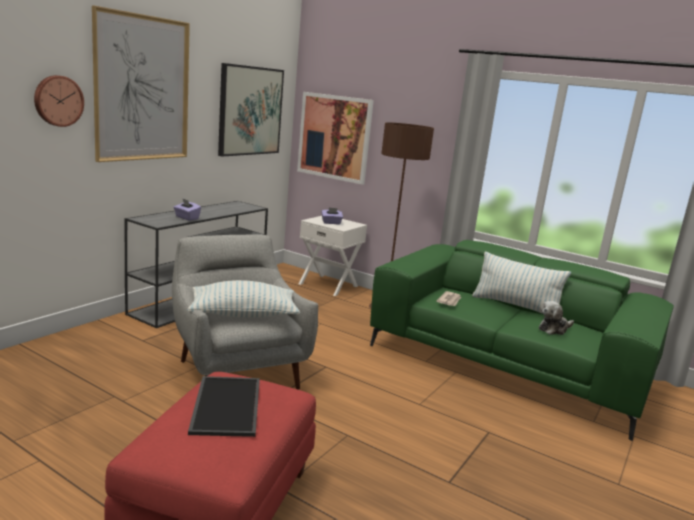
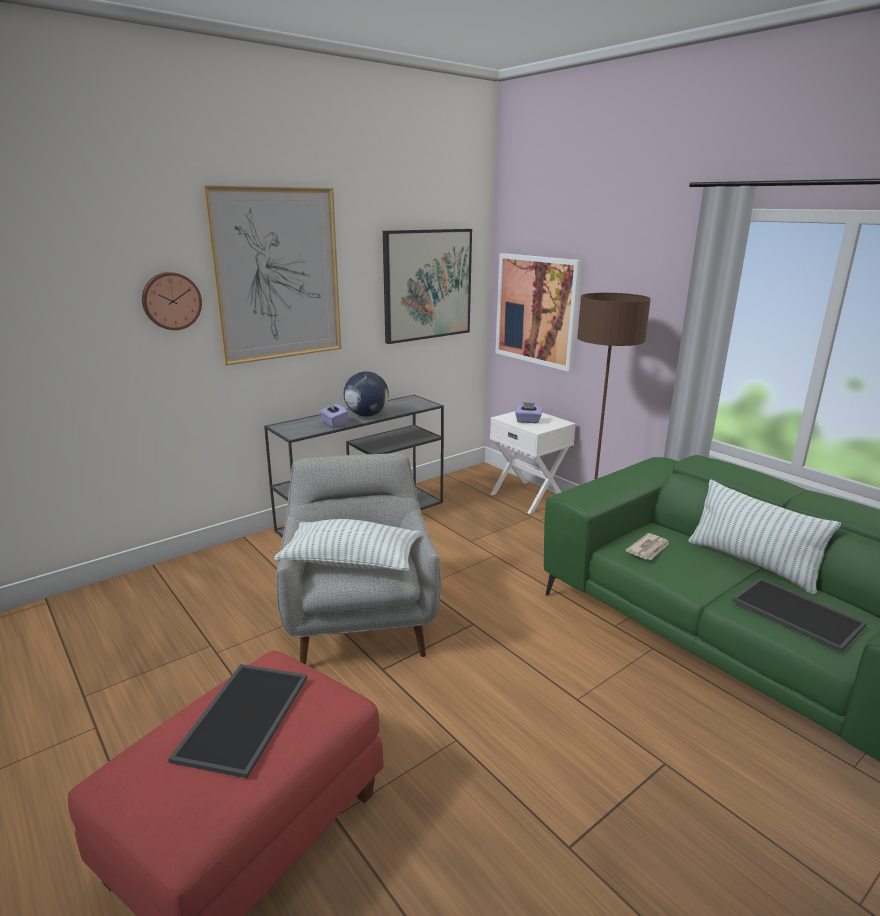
camera: 20 degrees right, 5 degrees up
plush toy [539,301,574,335] -> tray [732,578,867,652]
none -> globe [344,371,389,417]

